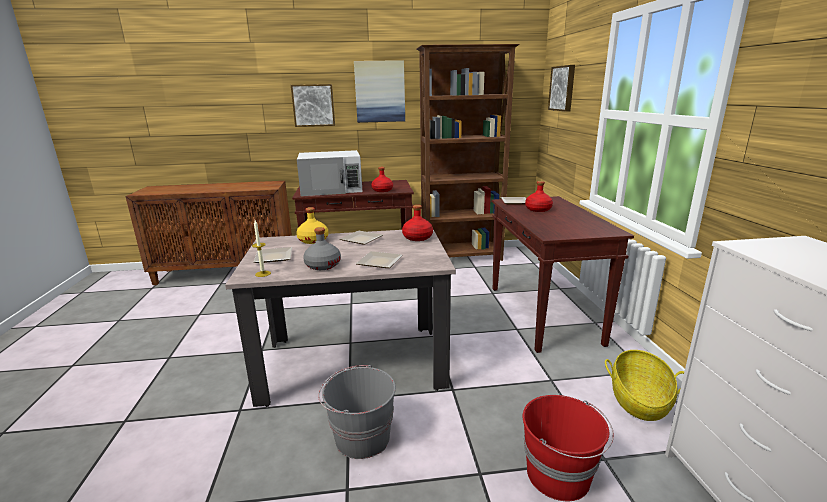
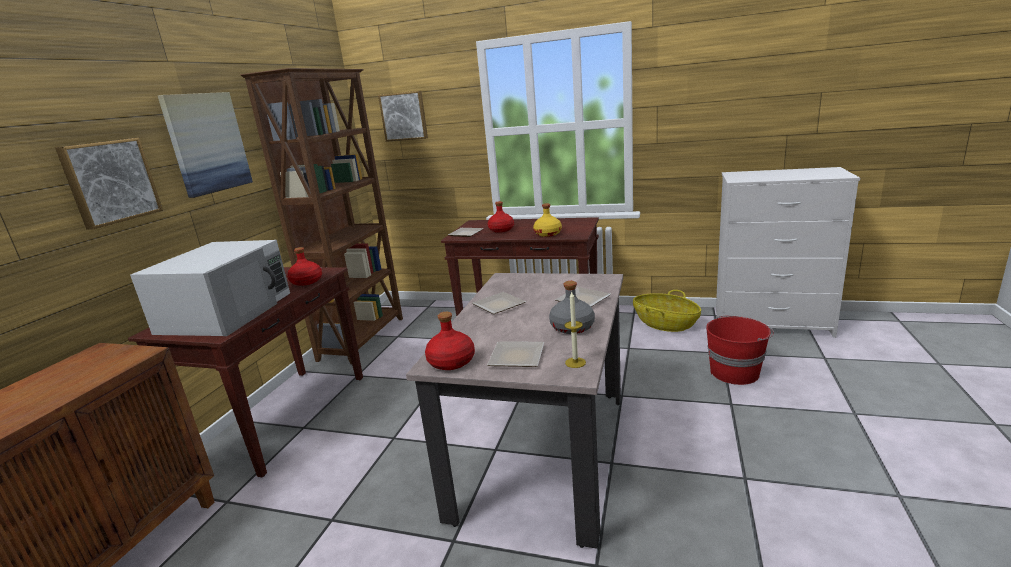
camera: 65 degrees left, 0 degrees up
yellow bottle [296,207,328,244] -> yellow bottle moved to [533,204,562,237]
grey bucket [318,365,396,459] -> none
red bottle [402,205,433,241] -> red bottle moved to [425,312,475,370]

